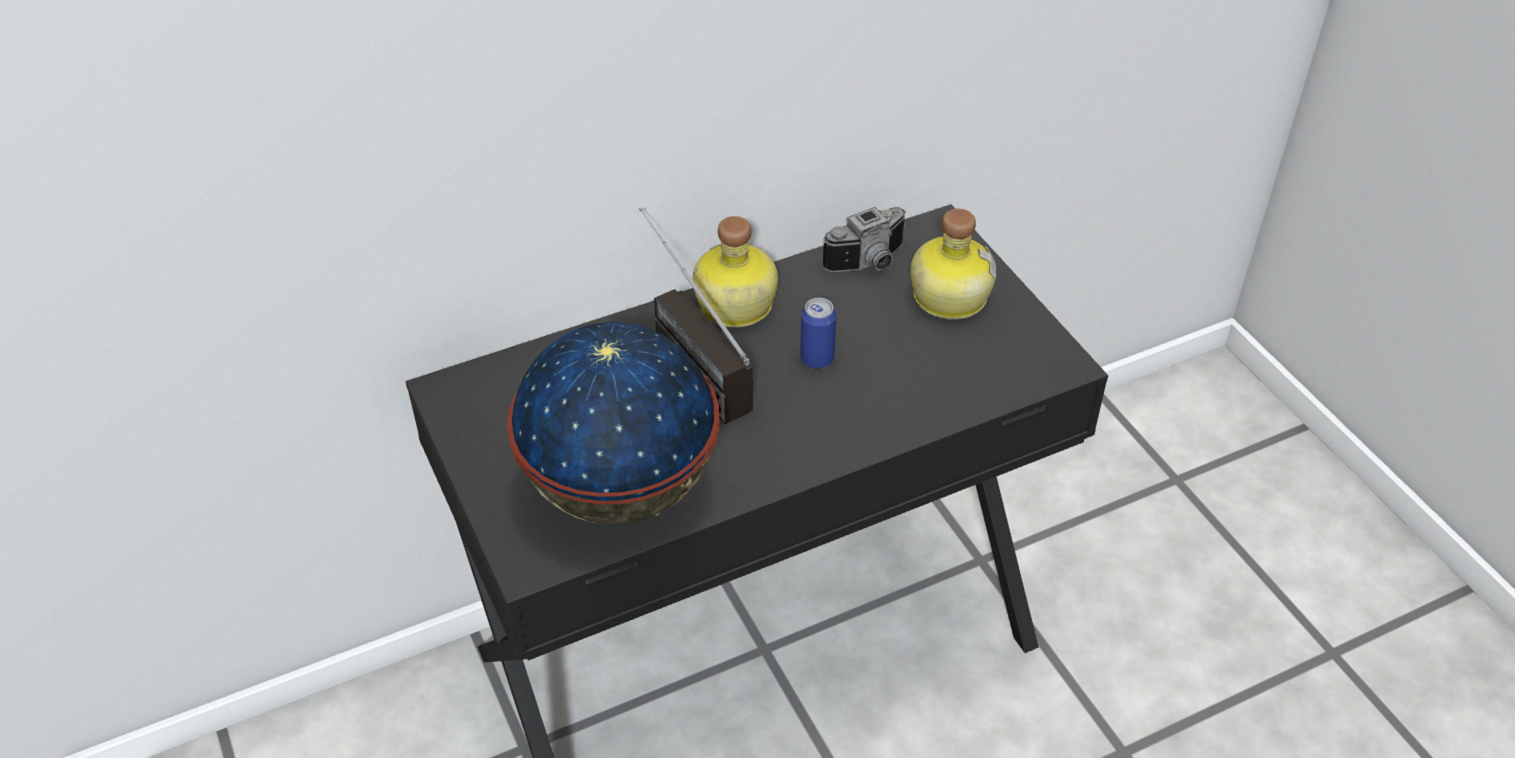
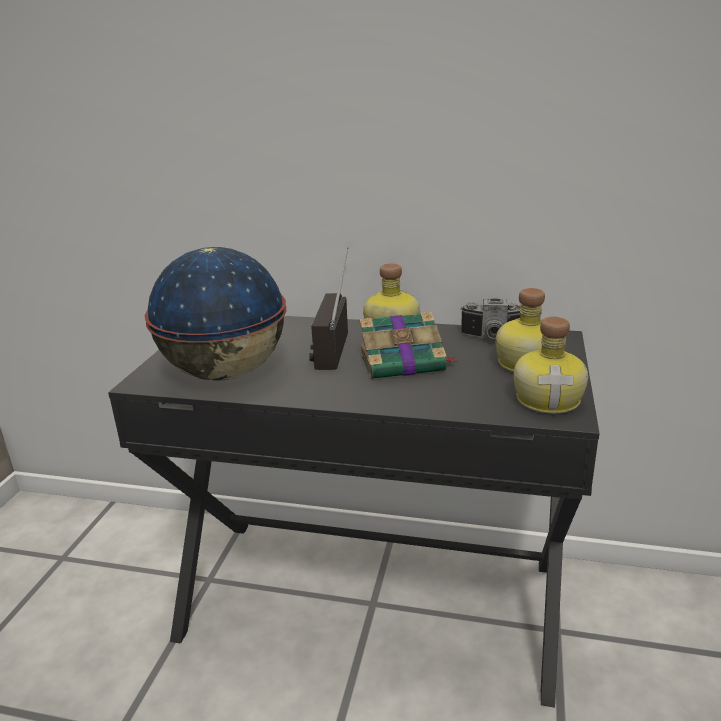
camera: 40 degrees right, 20 degrees down
can [800,298,837,369] -> book [359,312,458,379]
none -> bottle [514,317,588,414]

